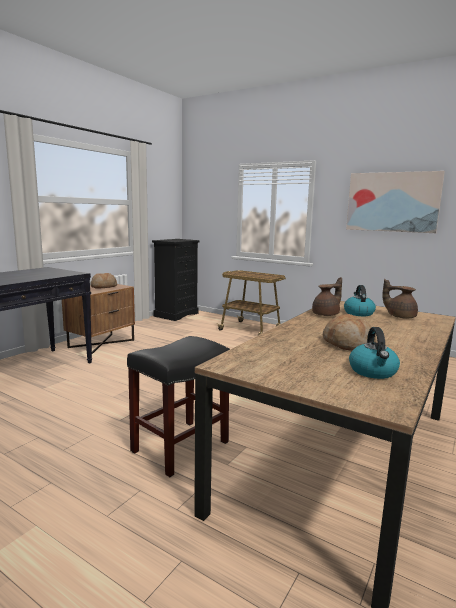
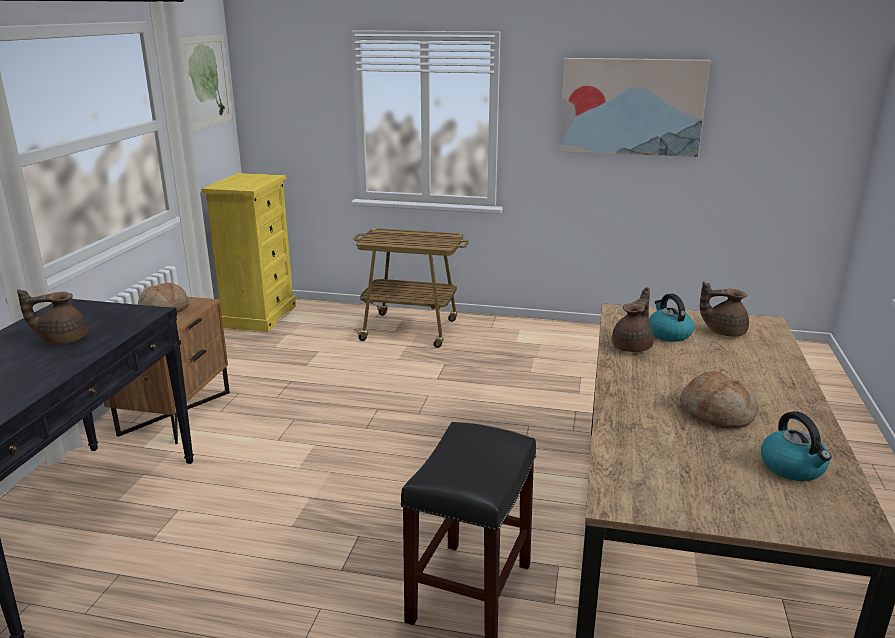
camera: 20 degrees left, 10 degrees up
black dresser [152,239,200,321] -> yellow dresser [201,173,296,332]
none -> brown teapot [17,289,87,344]
none -> picture [180,35,232,131]

